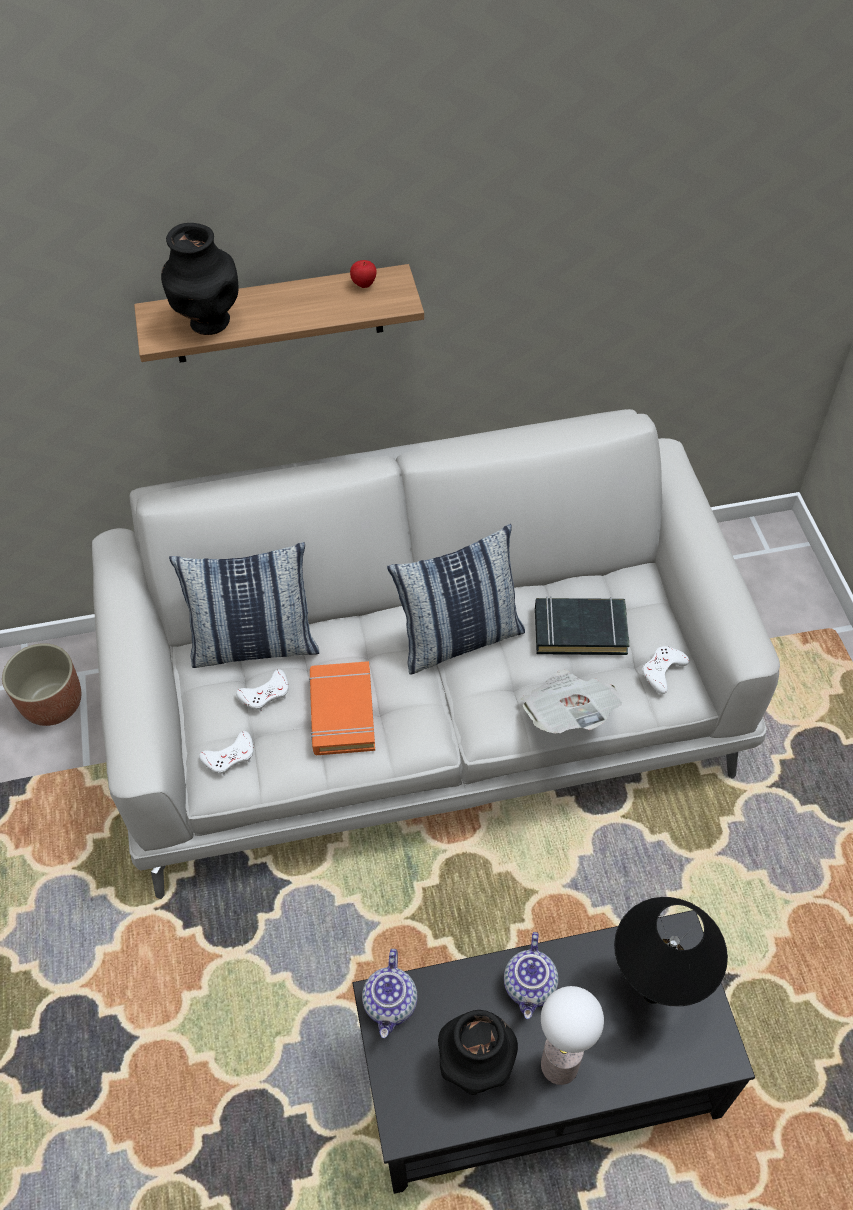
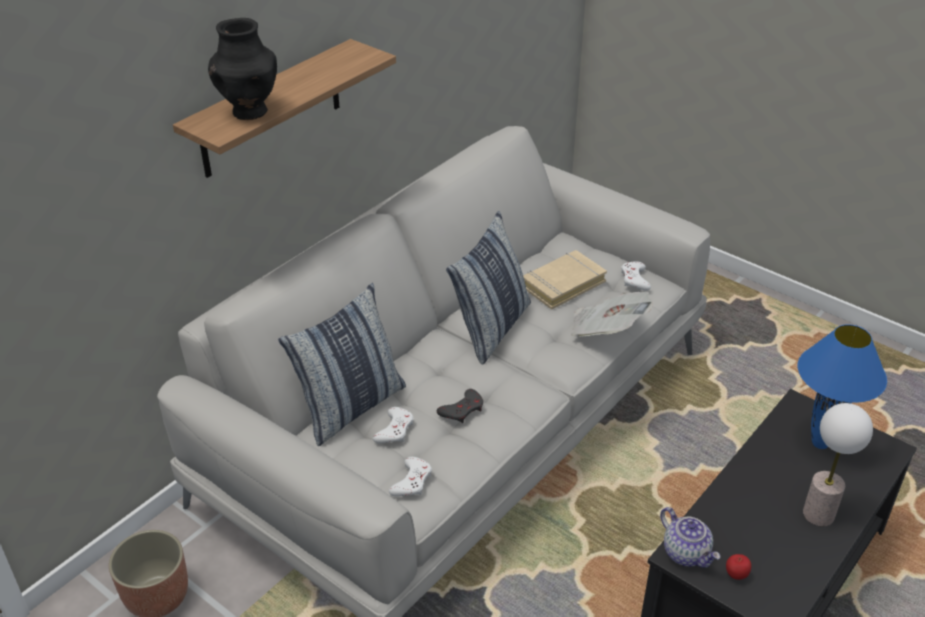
camera: 40 degrees left, 15 degrees down
orange book [309,661,375,755] -> grey game controller [437,389,483,423]
apple [350,260,377,288] -> apple moved to [726,554,751,580]
black vase [438,1010,518,1095] -> none
teapot [504,932,558,1019] -> none
black book [535,596,630,655] -> beige book [523,250,607,310]
black table lamp [614,897,728,1007] -> blue table lamp [798,324,887,449]

